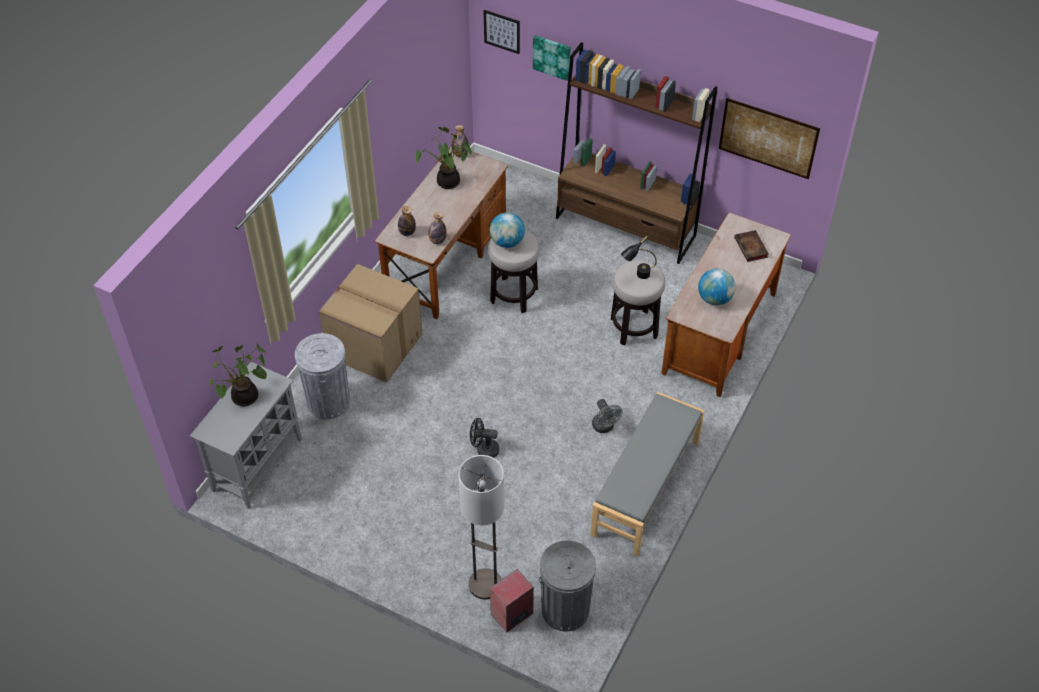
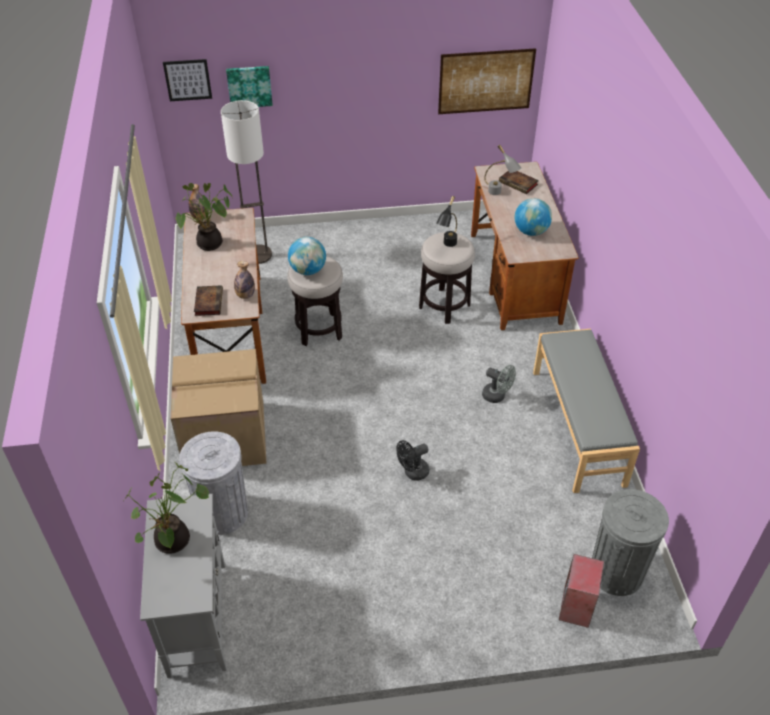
camera: 35 degrees left, 5 degrees down
bottle [398,206,416,236] -> book [194,285,223,316]
floor lamp [458,455,504,599] -> floor lamp moved to [221,100,272,264]
brown bookcase [556,42,718,264] -> none
none -> grey table lamp [484,145,521,195]

